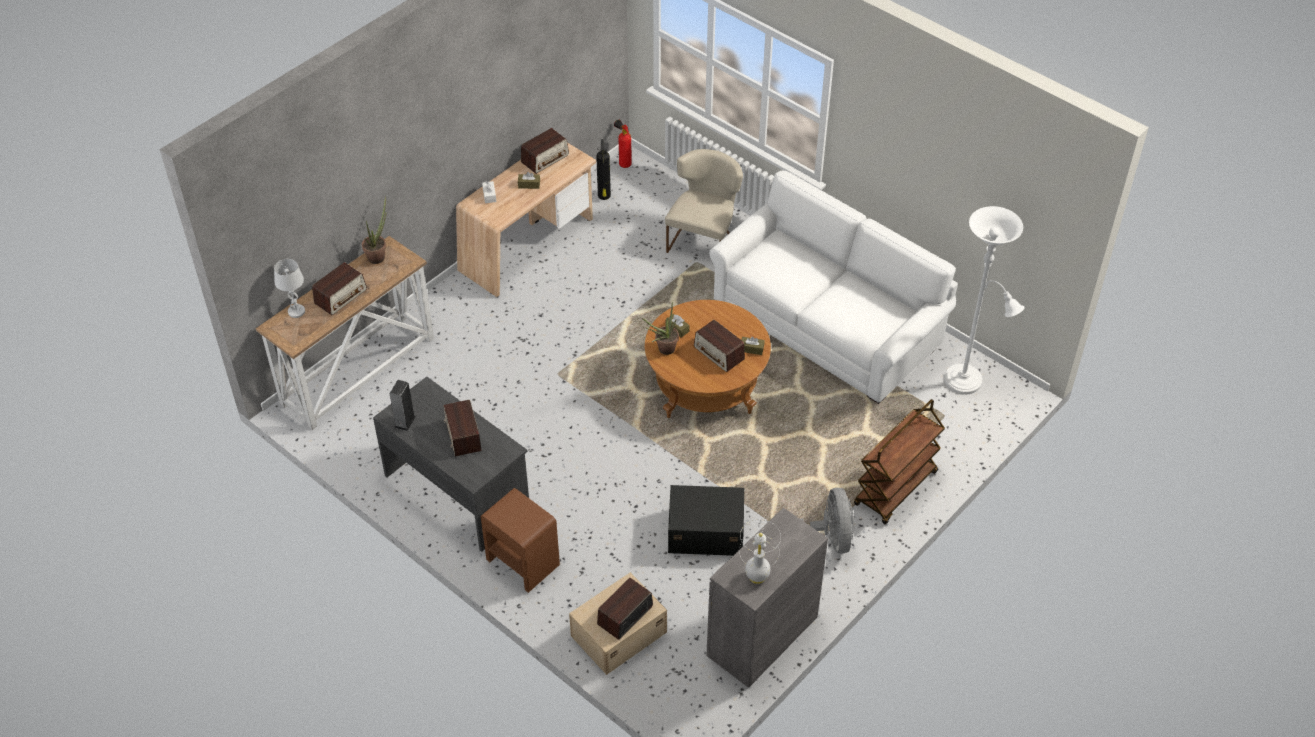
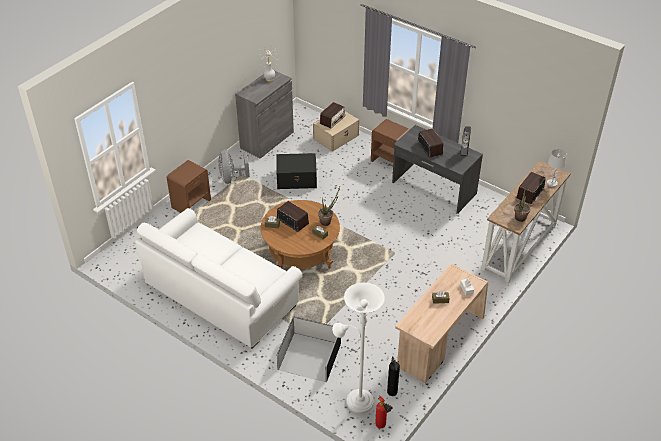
camera: 175 degrees right, 5 degrees down
radio [521,128,569,174] -> none
beige chair [665,149,743,253] -> black storage box [277,316,341,382]
brown cart [854,399,945,525] -> brown nightstand [167,160,211,213]
white floor lamp [944,206,1025,395] -> white floor lamp moved to [332,282,385,414]

